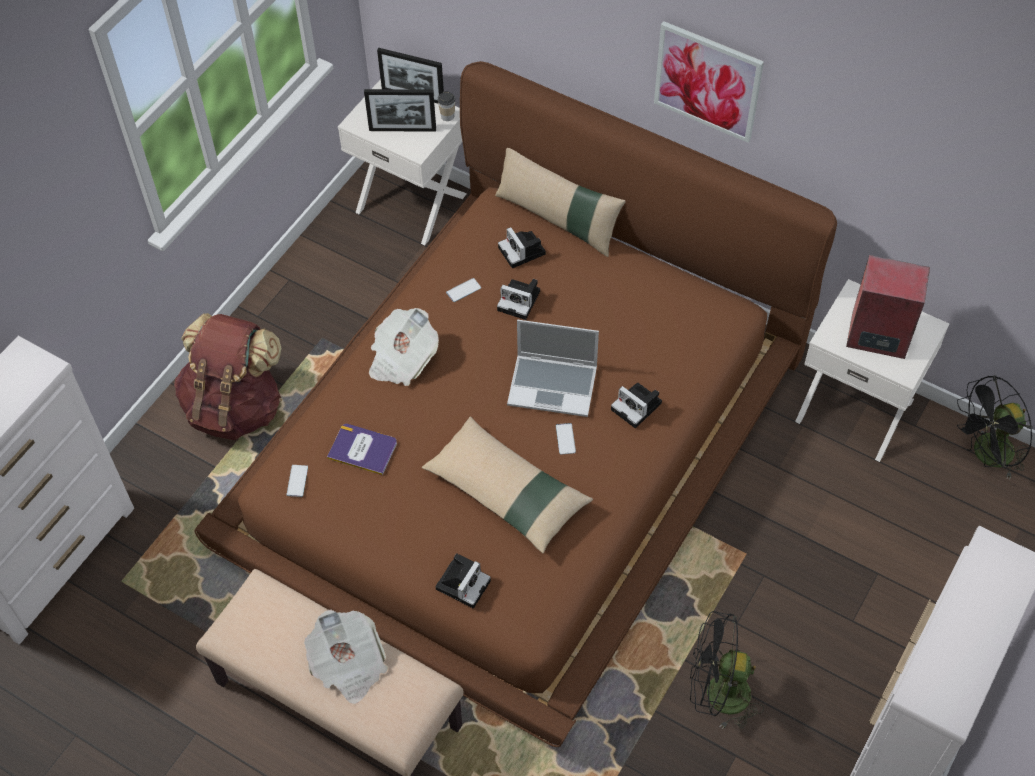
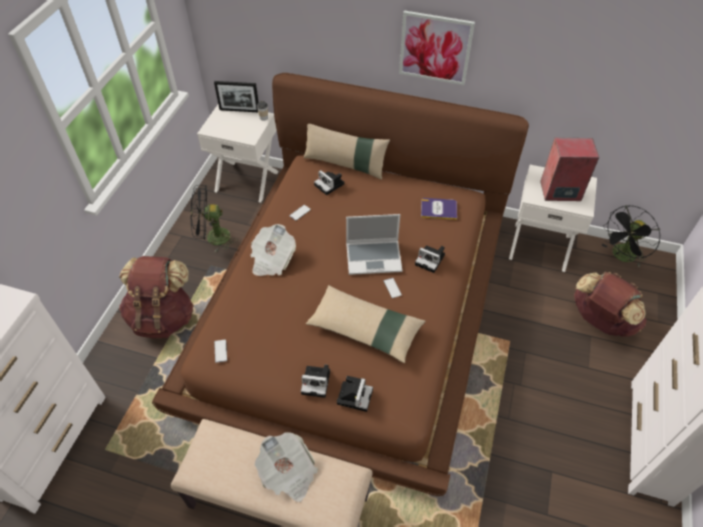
camera: 15 degrees left, 5 degrees down
book [327,424,397,475] -> book moved to [421,198,457,220]
picture frame [364,89,436,132] -> none
camera [497,279,540,320] -> camera moved to [301,364,330,398]
black fan [690,611,764,730] -> black fan moved to [190,185,237,252]
none -> brown backpack [574,272,647,337]

